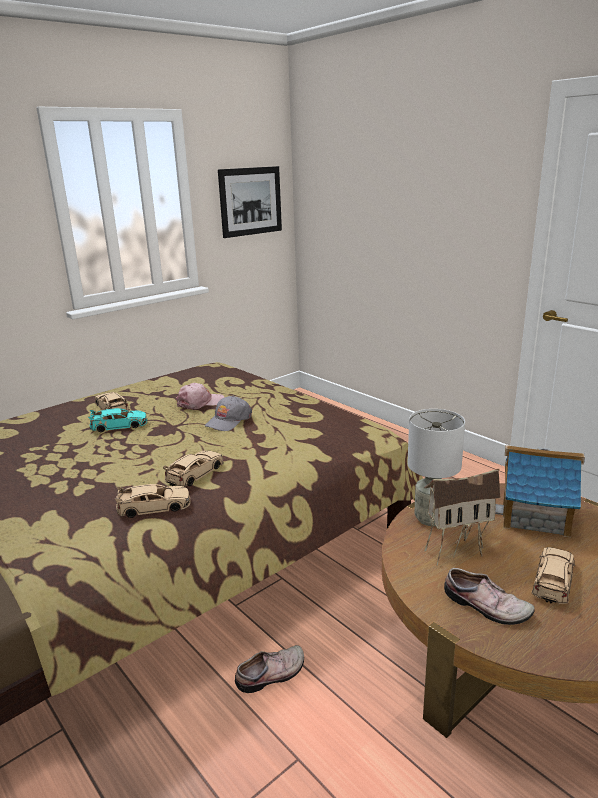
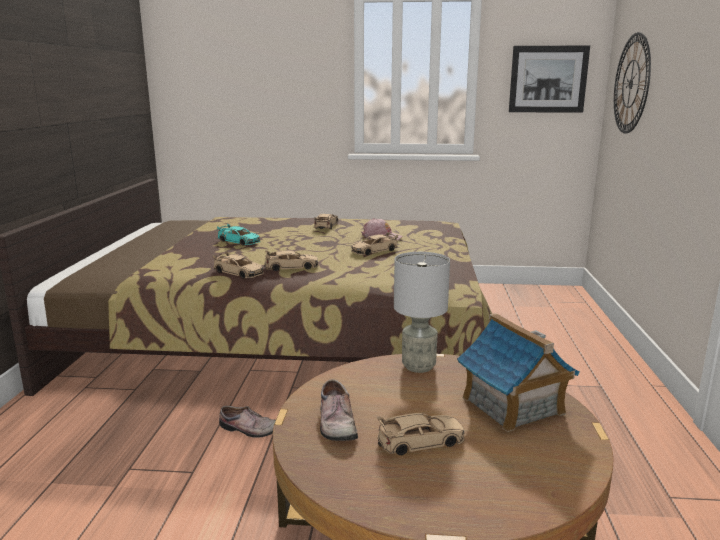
camera: 45 degrees right, 5 degrees down
turquoise toy car [88,408,147,432] -> turquoise toy car moved to [217,224,261,245]
grey cap [205,396,252,431] -> beige toy car [351,232,398,255]
toy house [424,469,500,566] -> none
none -> wall clock [614,32,651,134]

